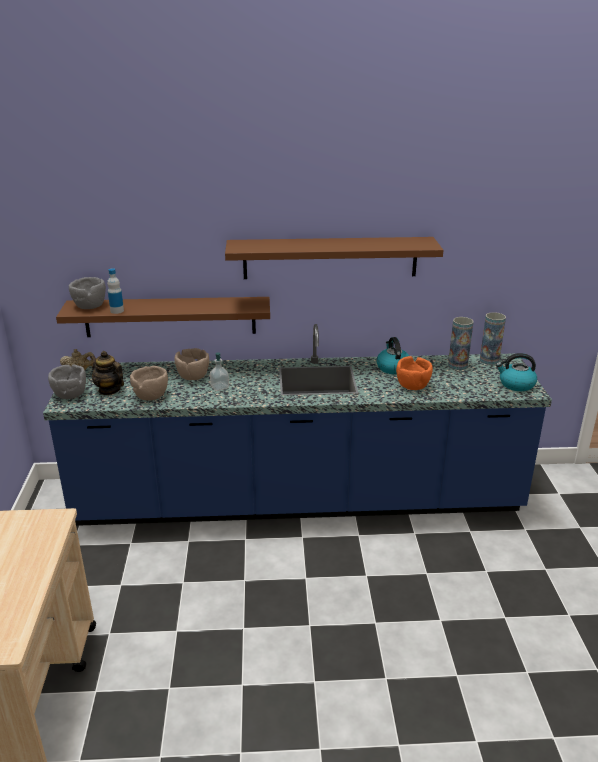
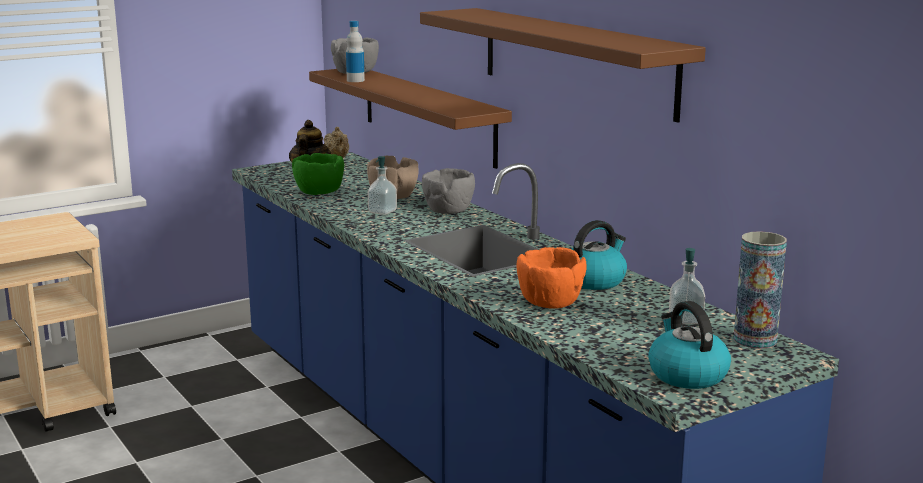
camera: 60 degrees right, 10 degrees down
grey bowl [48,364,86,399] -> grey bowl moved to [422,168,475,214]
brown bowl [130,366,168,401] -> green bowl [292,153,344,195]
vase [448,317,474,370] -> soap dispenser [669,248,705,324]

